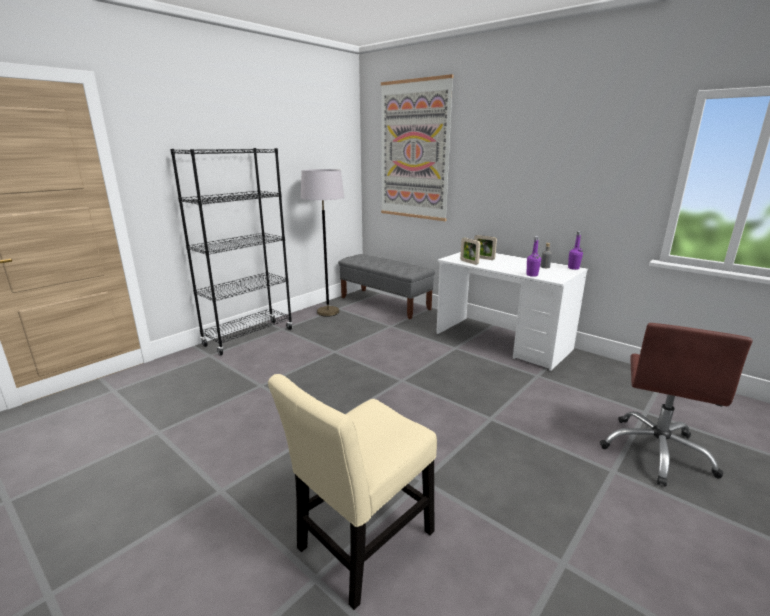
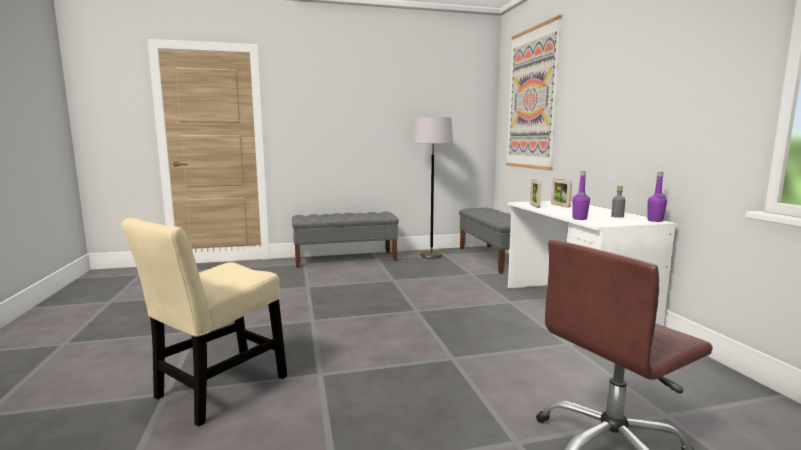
camera: 35 degrees right, 10 degrees down
black bookcase [170,148,293,356] -> grey bench [292,212,399,268]
beige chair [268,374,437,610] -> beige chair turned 45 degrees counterclockwise [121,218,287,427]

